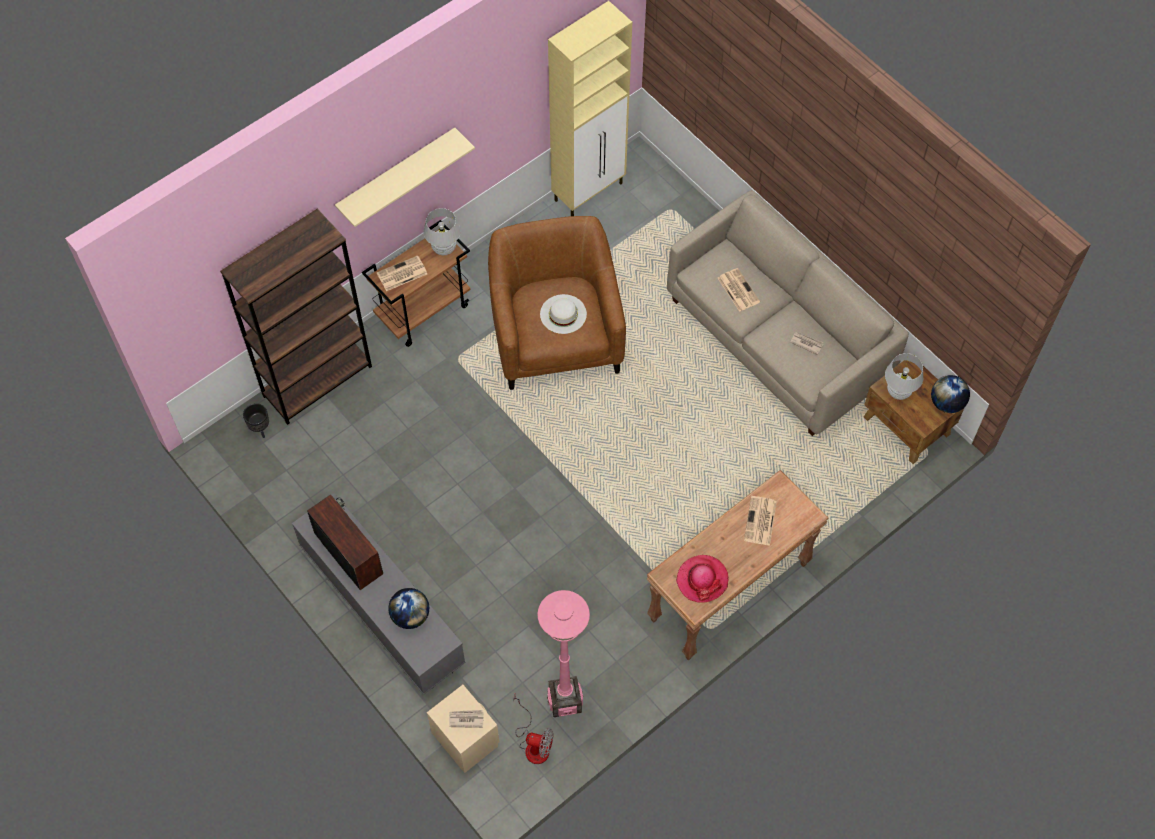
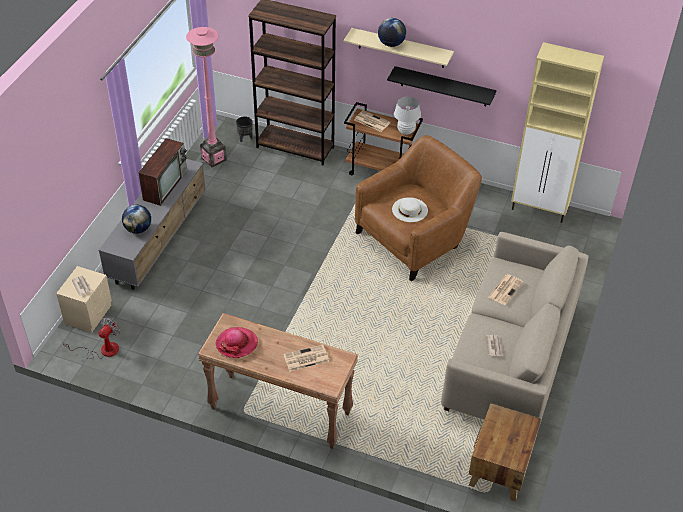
camera: 60 degrees right, 15 degrees down
fan [513,694,554,764] -> fan turned 135 degrees counterclockwise [63,317,120,359]
pink floor lamp [538,590,590,717] -> pink floor lamp moved to [186,27,227,167]
white table lamp [885,353,923,400] -> none
globe [931,375,970,413] -> globe moved to [378,18,406,47]
none -> black shelf [387,66,497,106]

